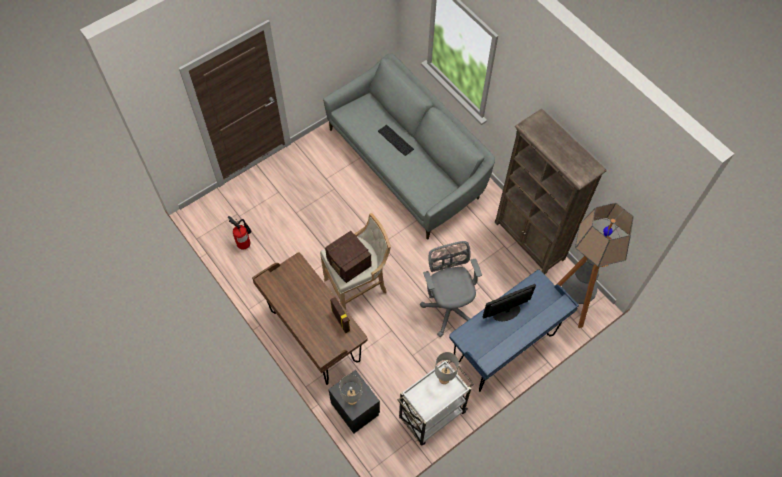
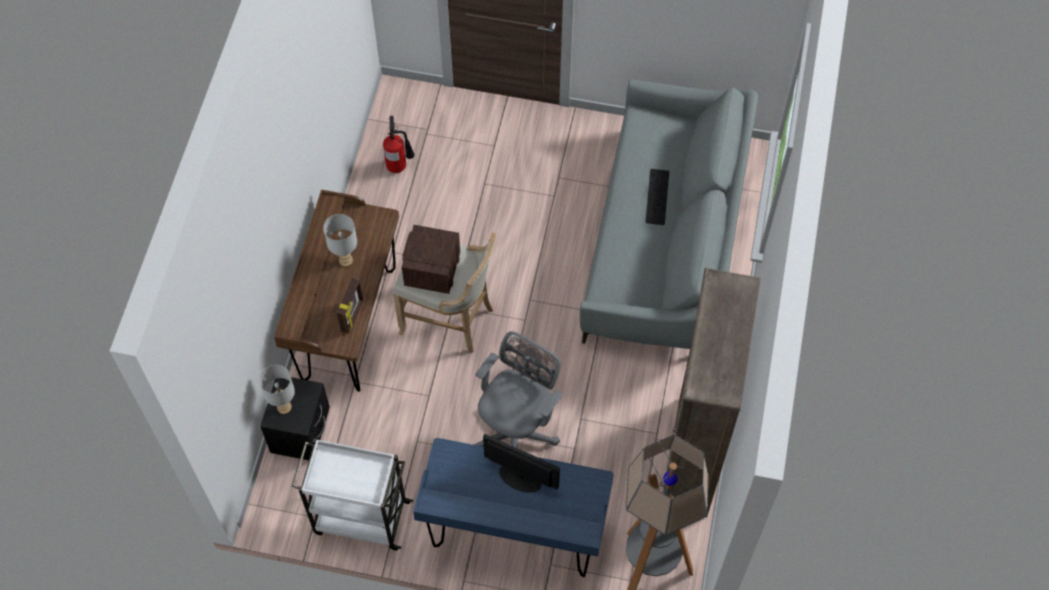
camera: 50 degrees right, 0 degrees up
grey table lamp [435,352,459,384] -> grey table lamp moved to [323,214,357,267]

